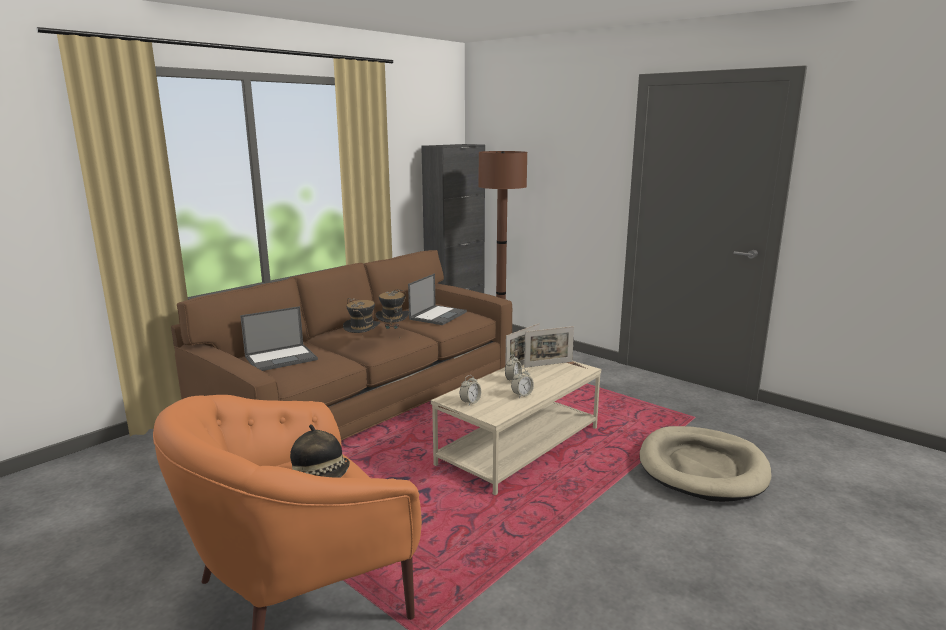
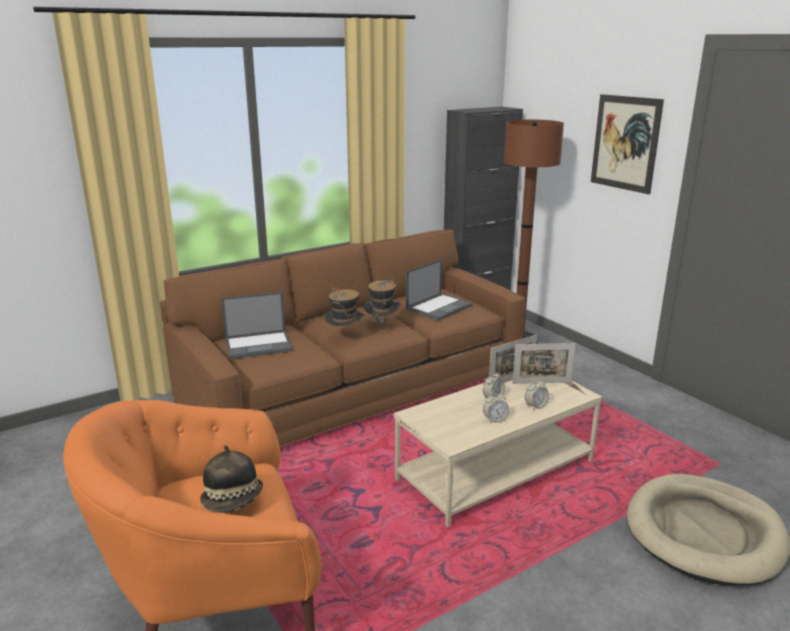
camera: 15 degrees right, 5 degrees up
alarm clock [460,375,481,405] -> alarm clock moved to [525,378,549,410]
none -> picture [591,94,664,194]

